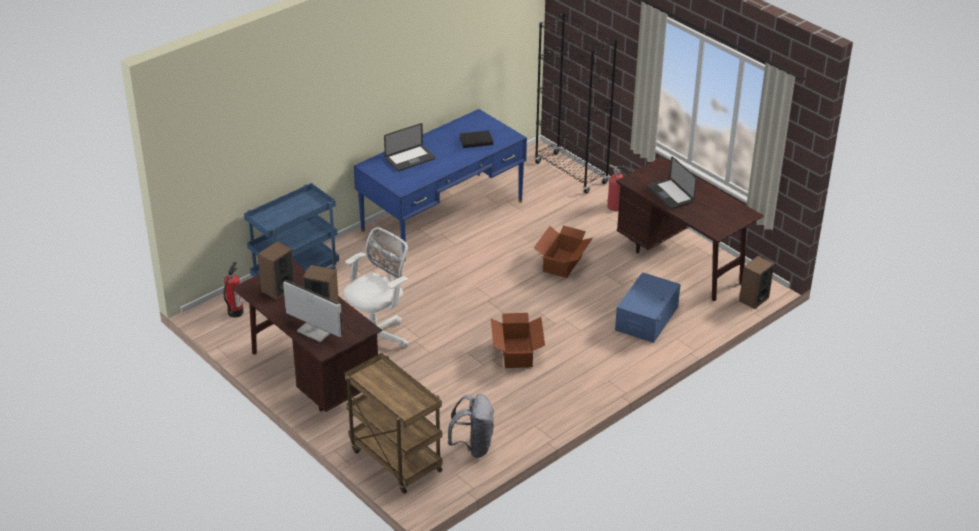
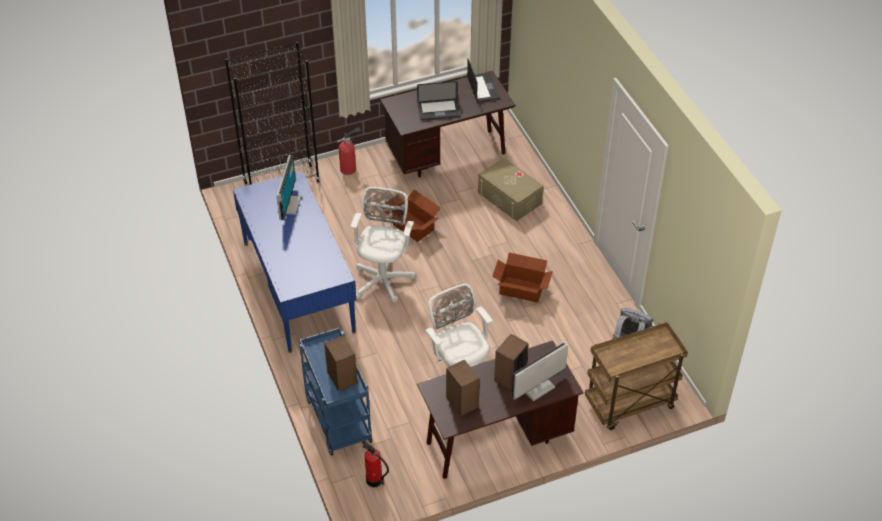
camera: 70 degrees left, 10 degrees up
laptop [384,123,436,171] -> laptop moved to [467,59,500,102]
black book [459,130,493,148] -> monitor [276,155,301,220]
blue storage box [615,272,681,343] -> beige storage box [478,158,544,221]
speaker [739,256,774,309] -> speaker moved to [324,335,357,391]
none -> white office chair [350,187,416,303]

